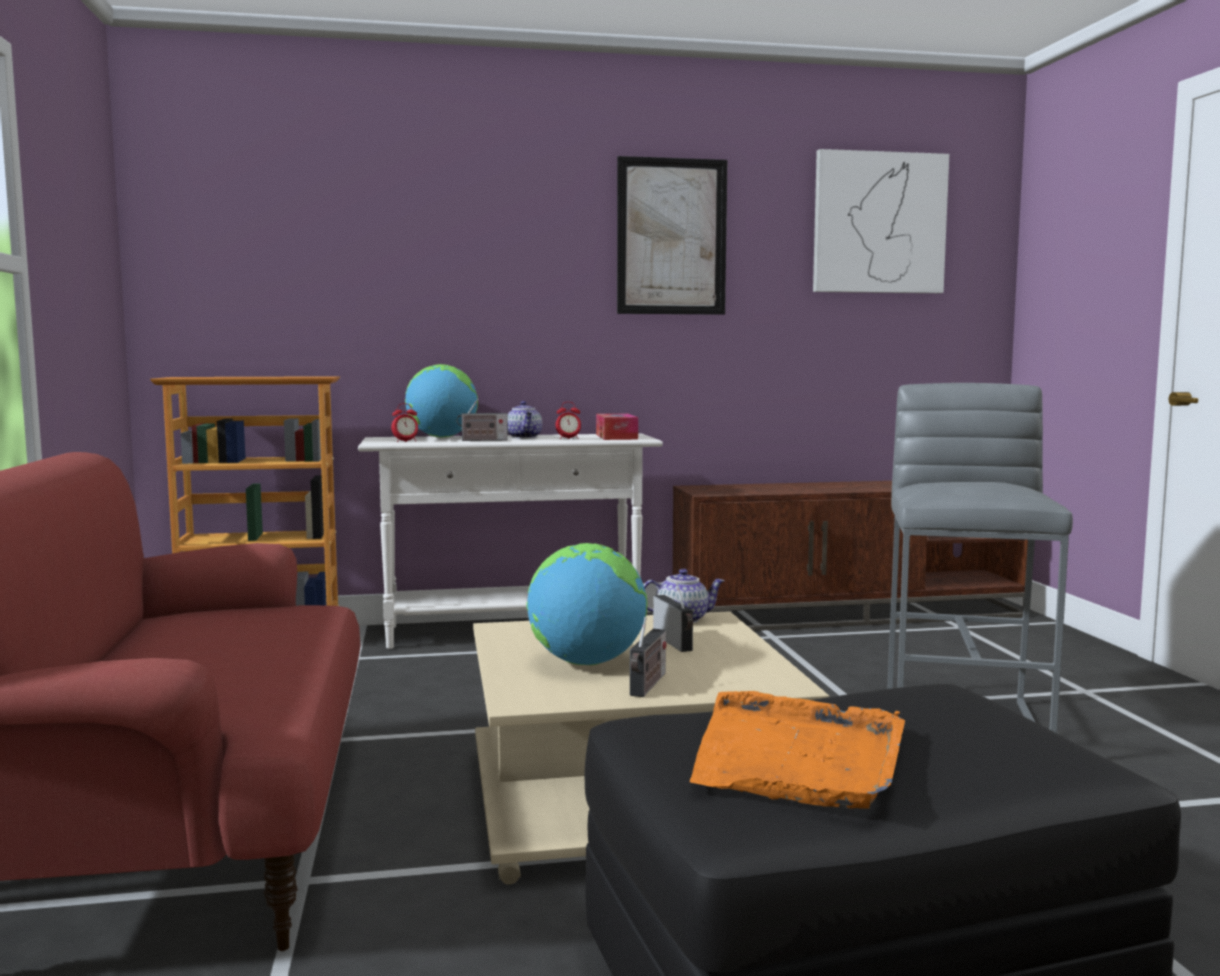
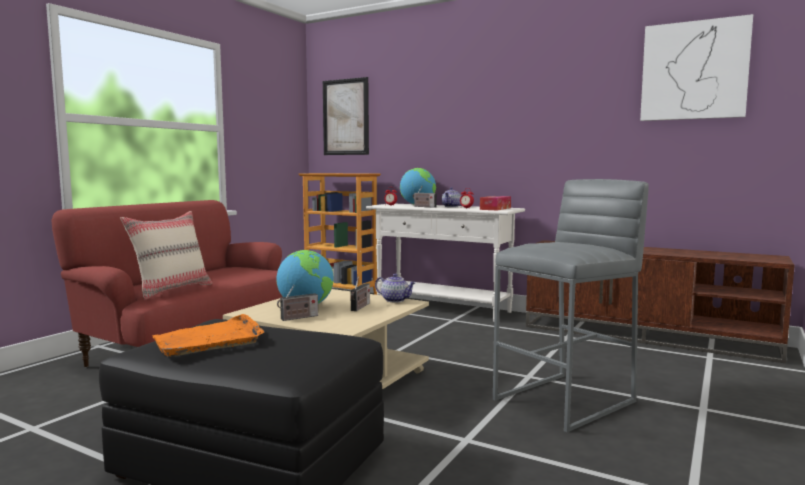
camera: 40 degrees right, 0 degrees up
picture [617,156,727,315] -> picture moved to [323,77,369,155]
none -> beige pillow [120,211,213,300]

